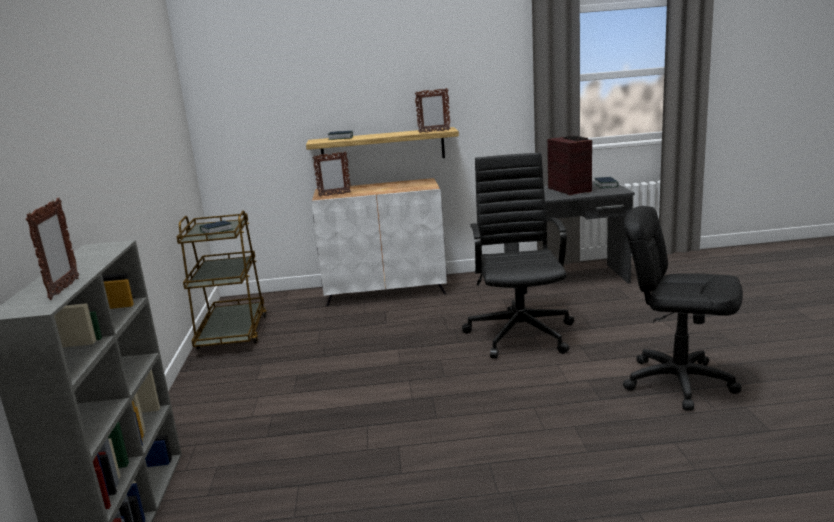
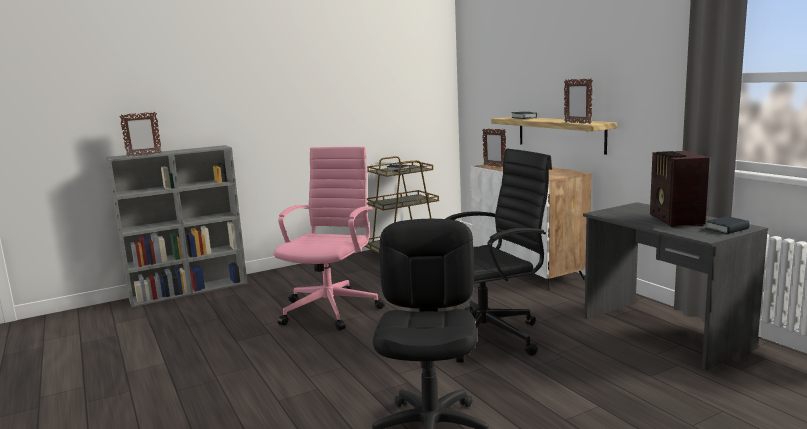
camera: 65 degrees right, 5 degrees down
radio [547,135,592,196] -> radio turned 135 degrees clockwise [650,151,710,227]
none -> pink office chair [274,147,385,331]

